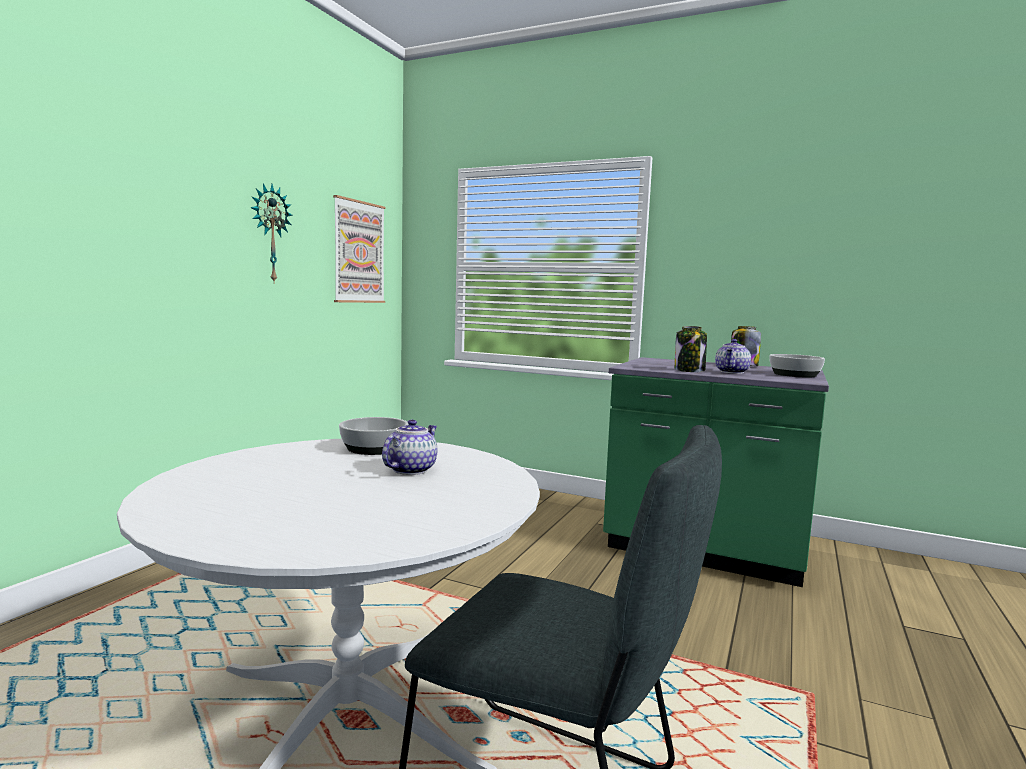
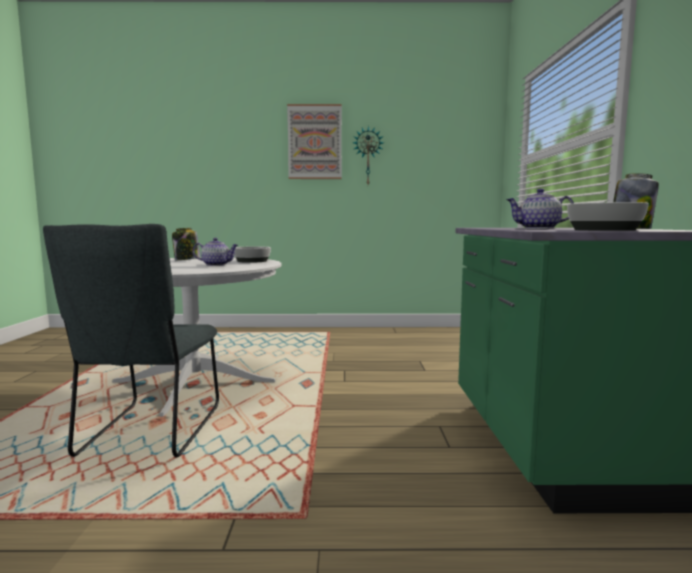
camera: 65 degrees right, 0 degrees up
picture [333,195,385,303] -> picture moved to [287,104,342,179]
jar [675,326,707,372] -> jar moved to [172,228,200,260]

